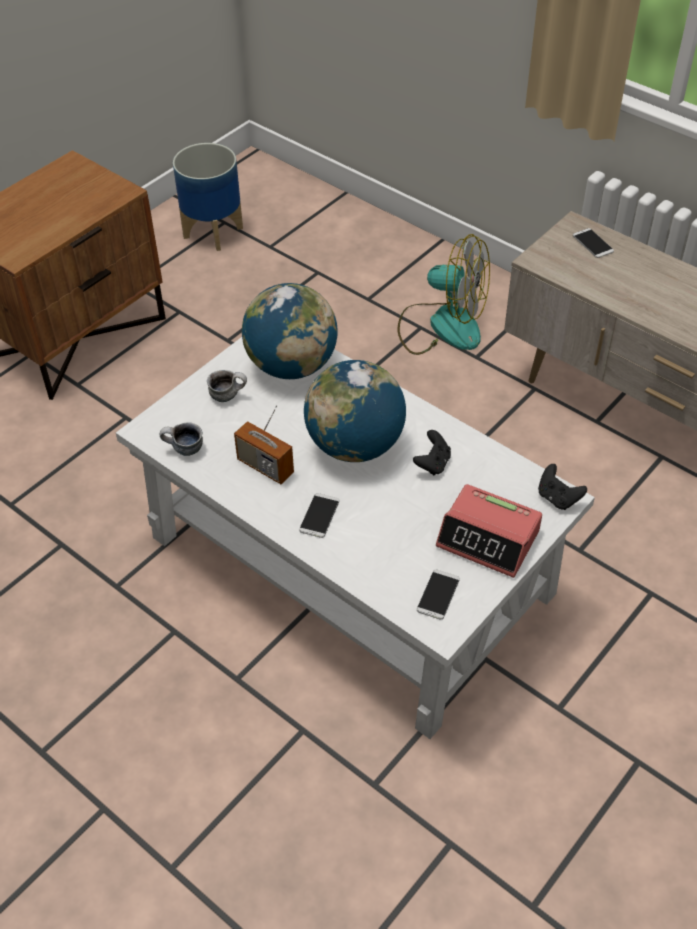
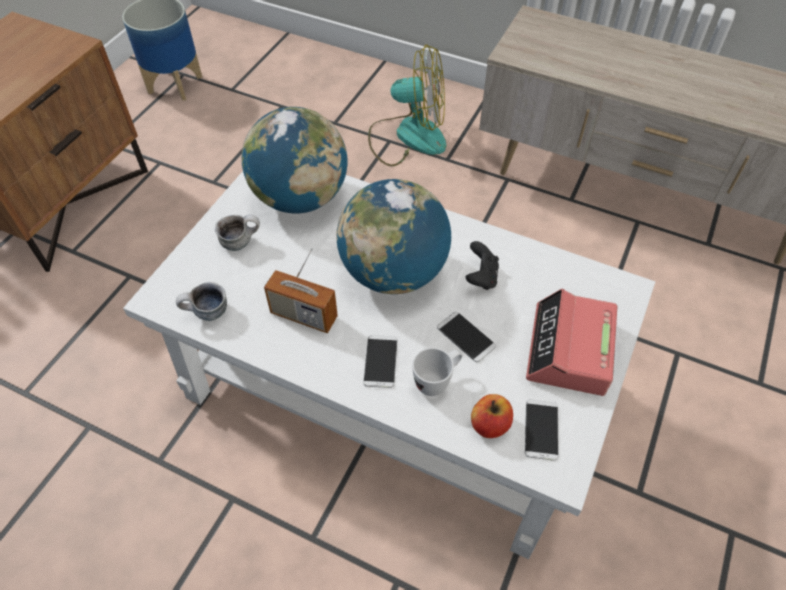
camera: 15 degrees left, 5 degrees up
alarm clock [436,484,542,578] -> alarm clock turned 90 degrees clockwise [526,289,617,396]
black game controller [538,464,587,510] -> none
phone [573,228,614,258] -> phone moved to [437,312,496,362]
none -> white mug [412,348,462,396]
none -> apple [471,394,513,438]

